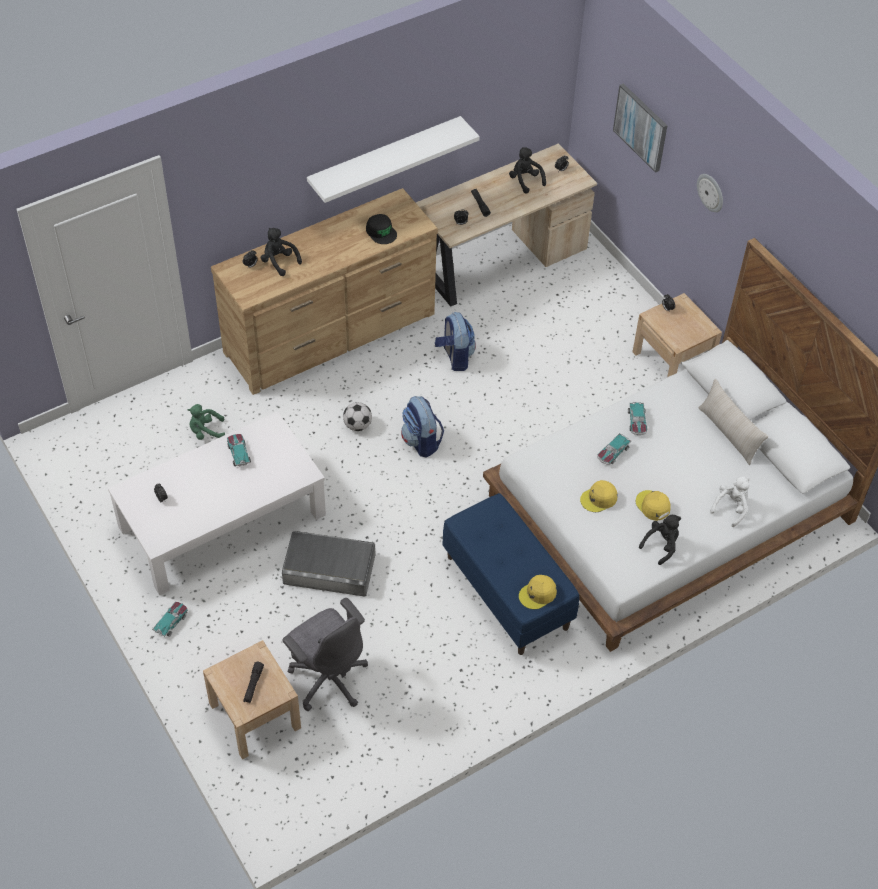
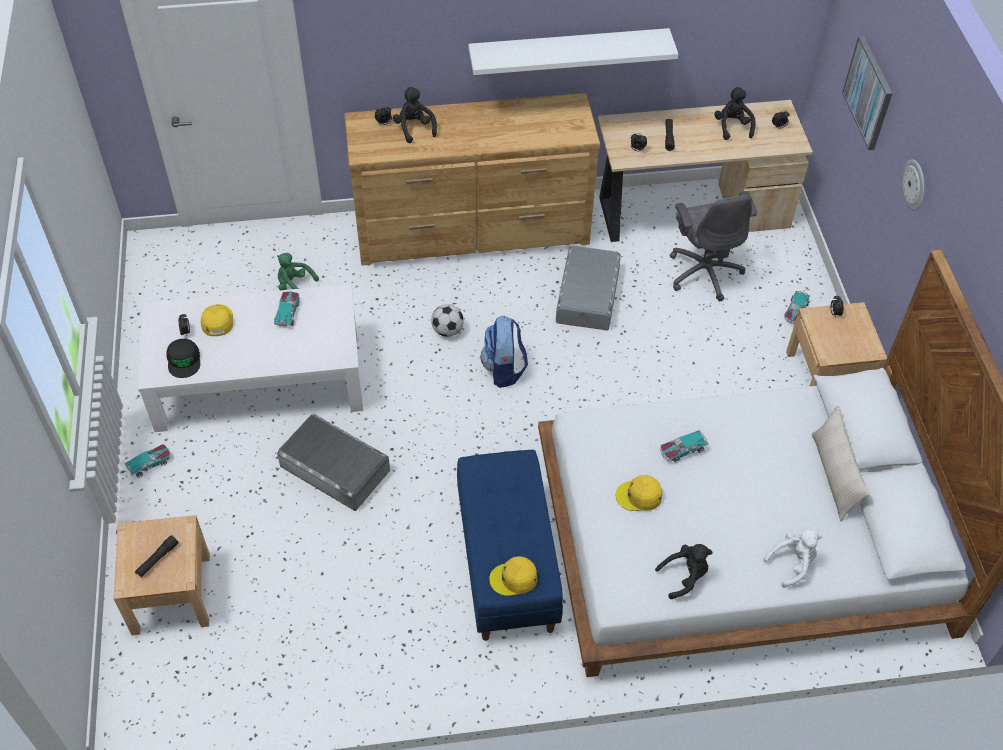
camera: 25 degrees right, 0 degrees up
grey office chair [282,598,368,711] -> grey office chair moved to [670,191,757,301]
black cap [366,214,397,244] -> black cap moved to [166,339,200,378]
backpack [435,312,476,371] -> grey storage box [556,246,621,331]
toy car [628,402,647,435] -> toy car moved to [784,291,810,324]
yellow cap [636,490,671,521] -> yellow cap moved to [201,304,233,336]

